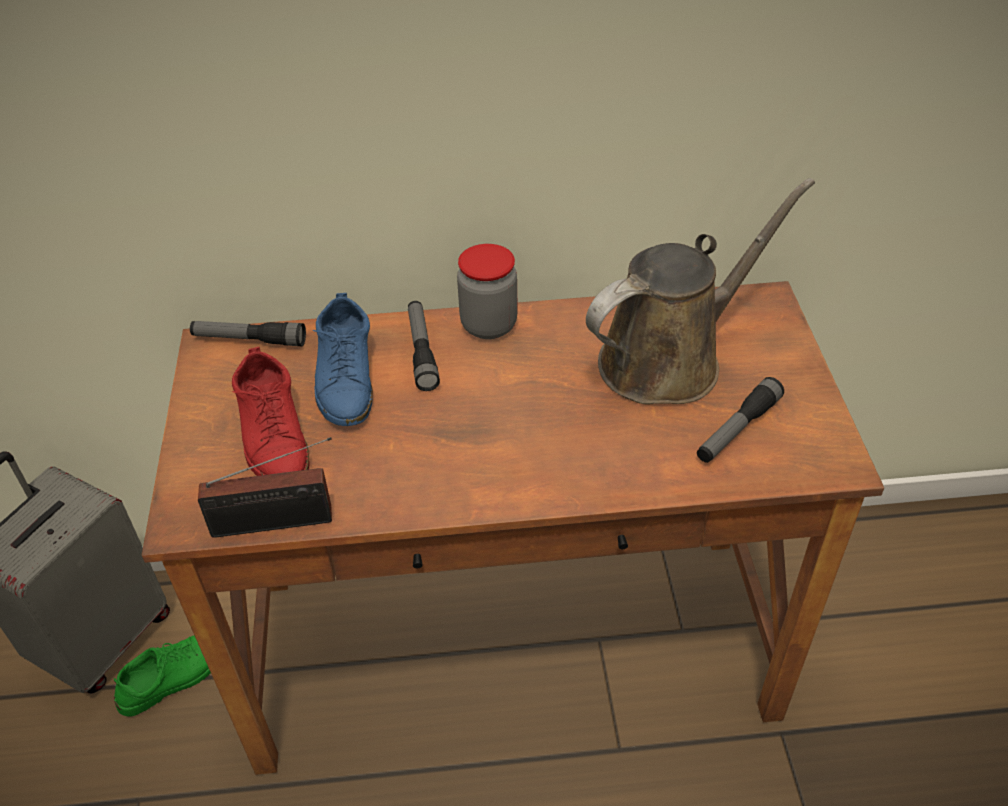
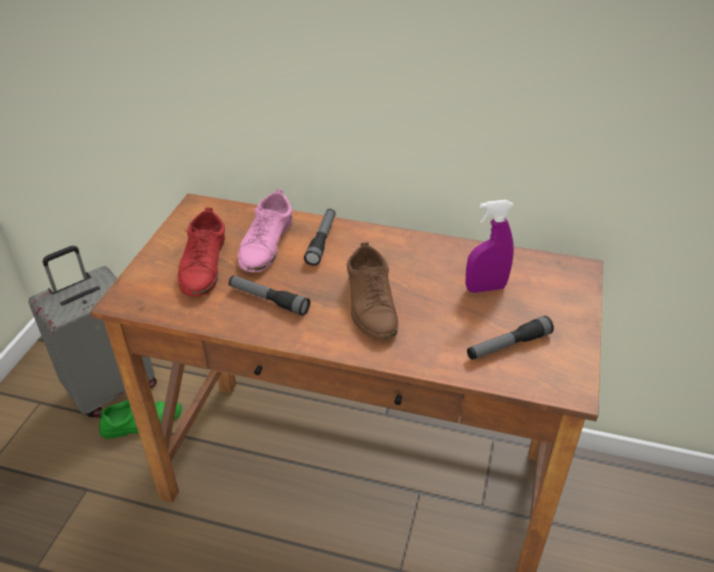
camera: 20 degrees right, 5 degrees down
flashlight [190,321,306,346] -> flashlight moved to [229,275,310,316]
radio [198,437,332,538] -> none
blue shoe [313,293,373,426] -> pink shoe [238,189,293,273]
jar [457,244,518,339] -> none
brown watering can [586,178,815,405] -> purple spray bottle [465,200,514,293]
none -> brown shoe [347,242,398,339]

